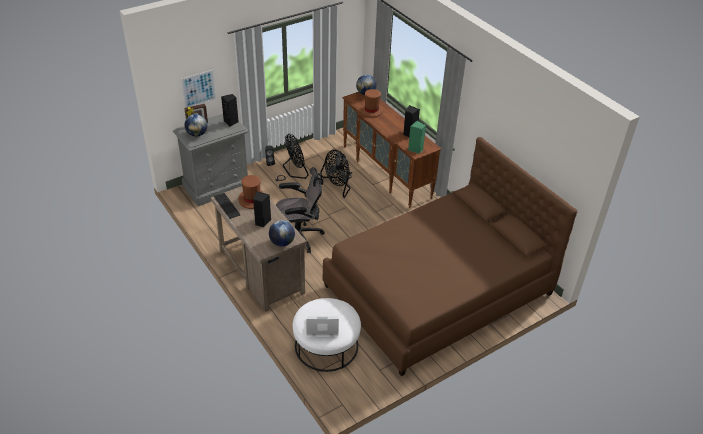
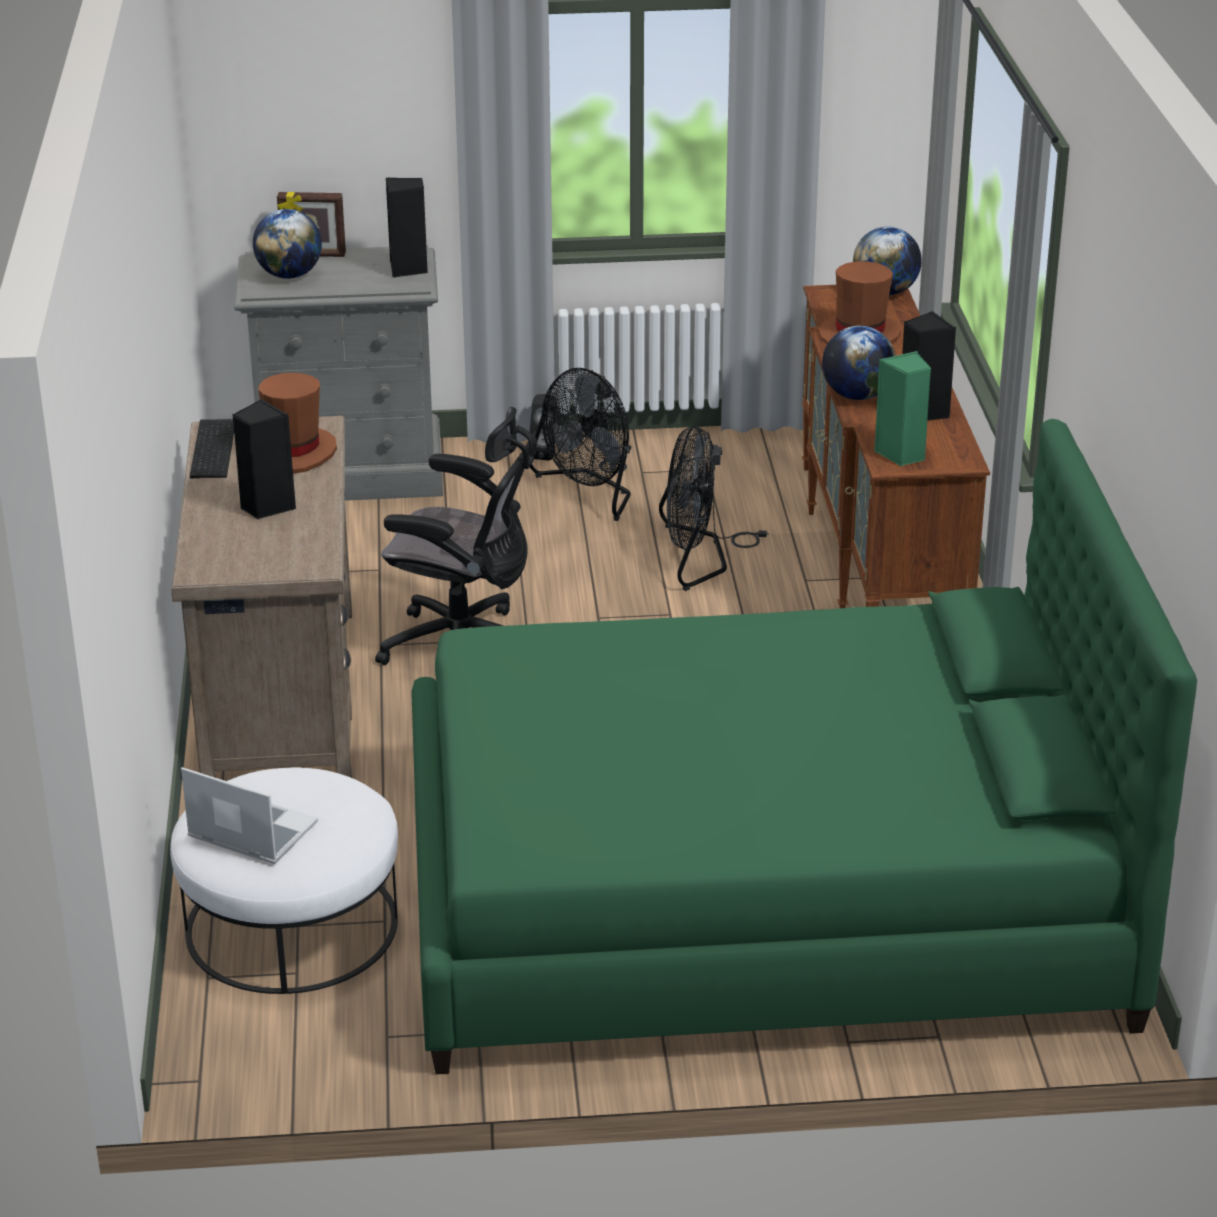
camera: 30 degrees right, 10 degrees down
picture [181,70,216,108] -> none
globe [269,220,295,246] -> globe moved to [822,326,896,400]
black fan [275,134,308,181] -> black fan turned 135 degrees clockwise [530,368,631,521]
brown bed [322,137,577,376] -> green bed [411,419,1197,1074]

